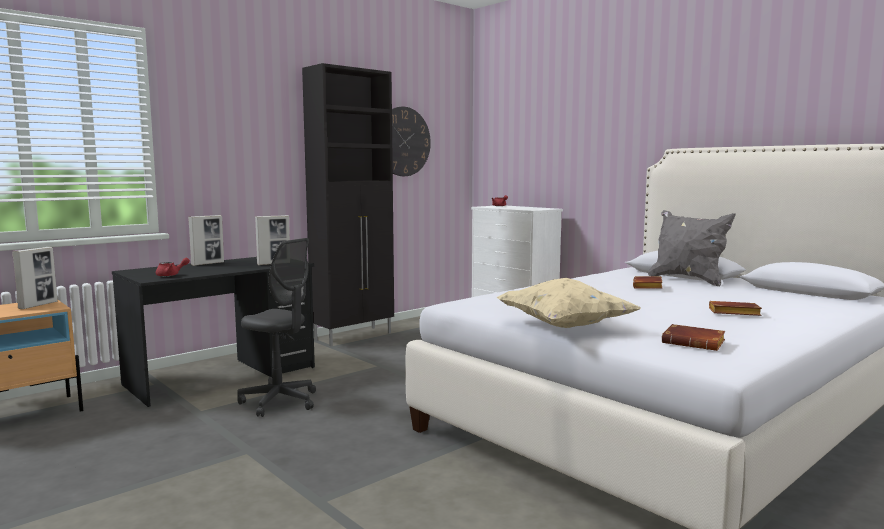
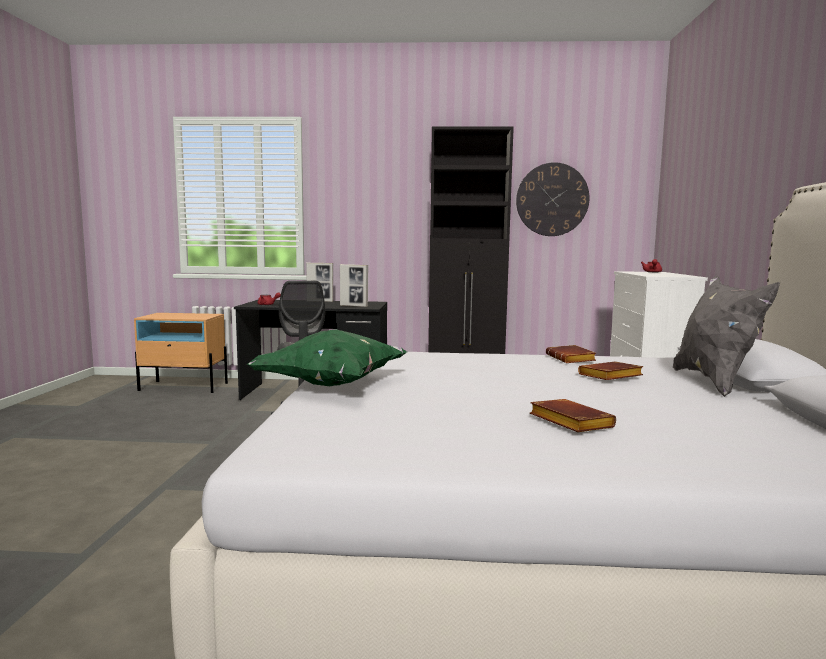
camera: 45 degrees right, 0 degrees up
picture frame [12,247,57,309] -> none
beige pillow [496,278,641,328] -> green pillow [247,329,407,386]
brown book [662,324,725,351] -> brown book moved to [546,345,596,363]

